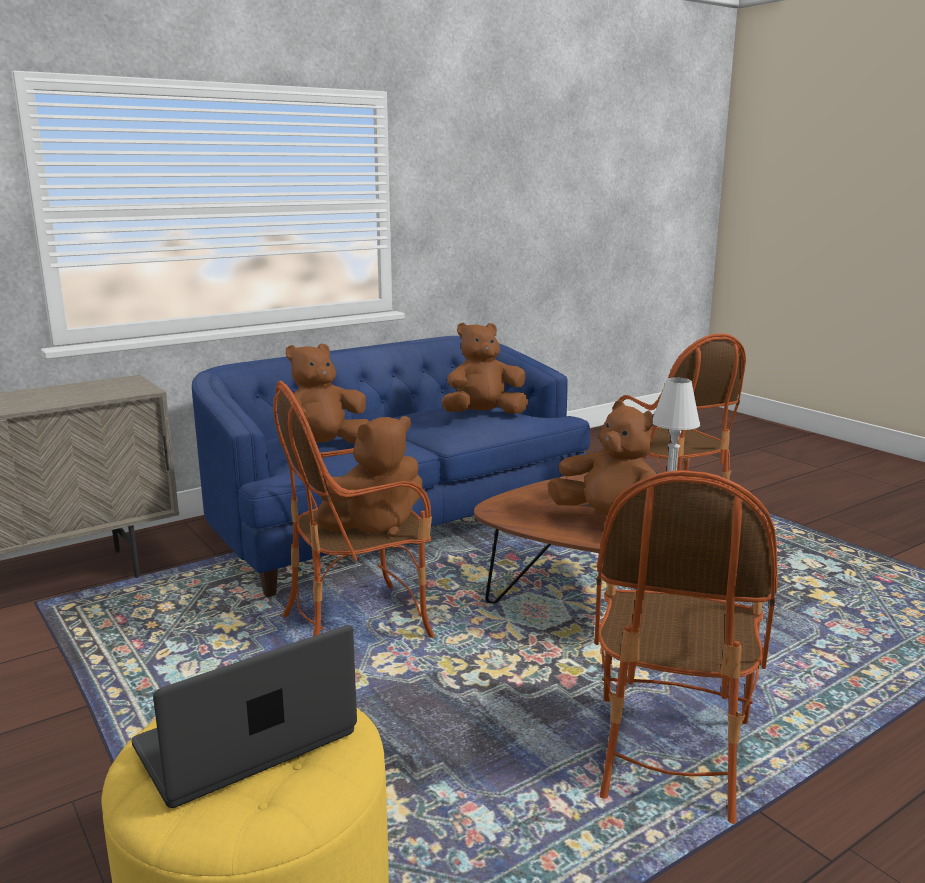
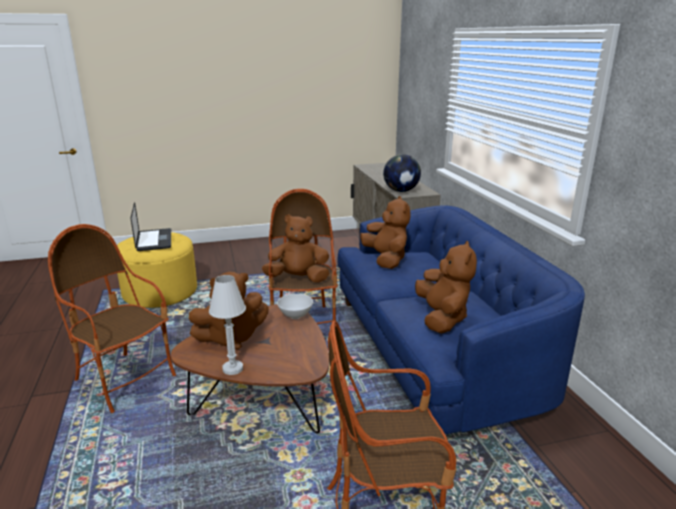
camera: 110 degrees right, 5 degrees up
brown plush toy [316,416,422,537] -> brown plush toy turned 105 degrees clockwise [262,214,329,283]
none -> white bowl [277,294,313,319]
none -> globe [383,154,421,192]

